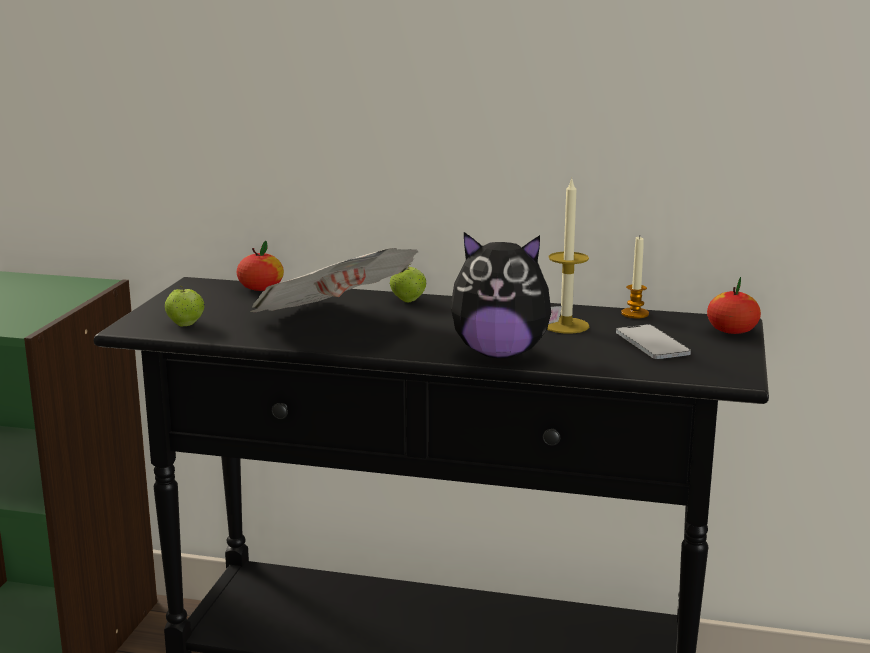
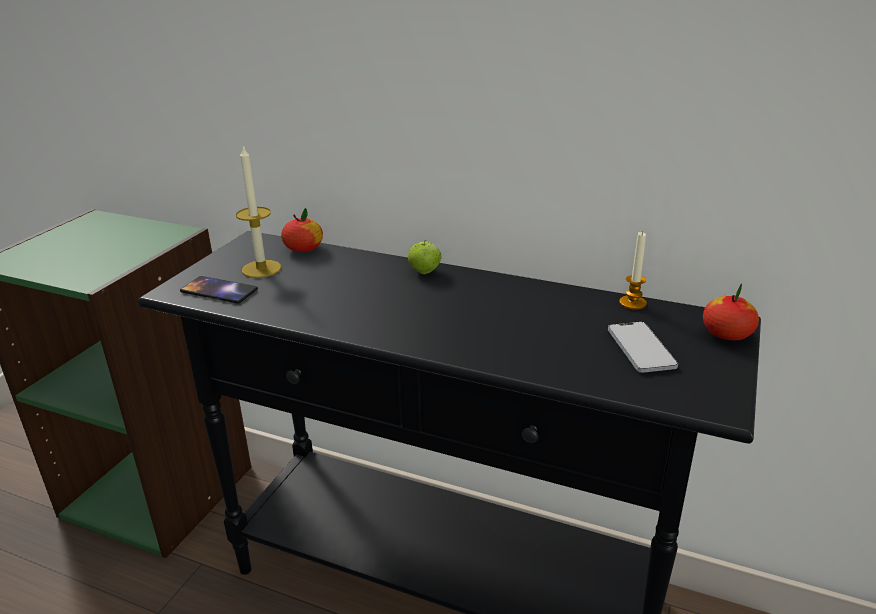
camera: 10 degrees right, 10 degrees up
apple [165,286,204,327] -> phone [180,276,258,304]
newspaper [250,248,418,312] -> none
plush toy [450,232,562,358] -> none
candle [547,178,589,333] -> candle moved to [236,145,281,278]

